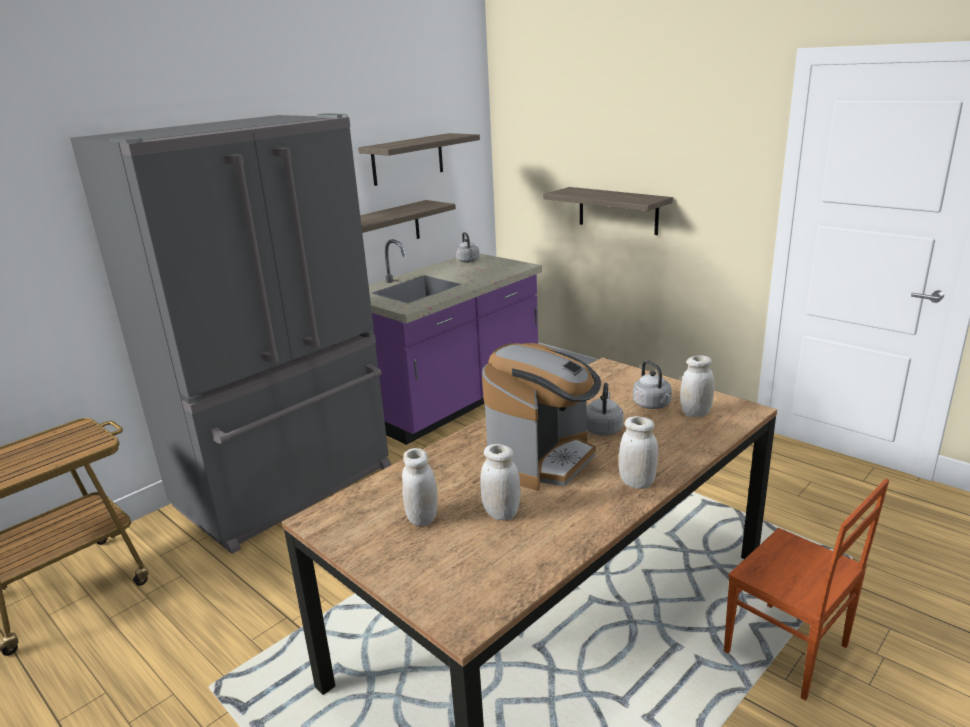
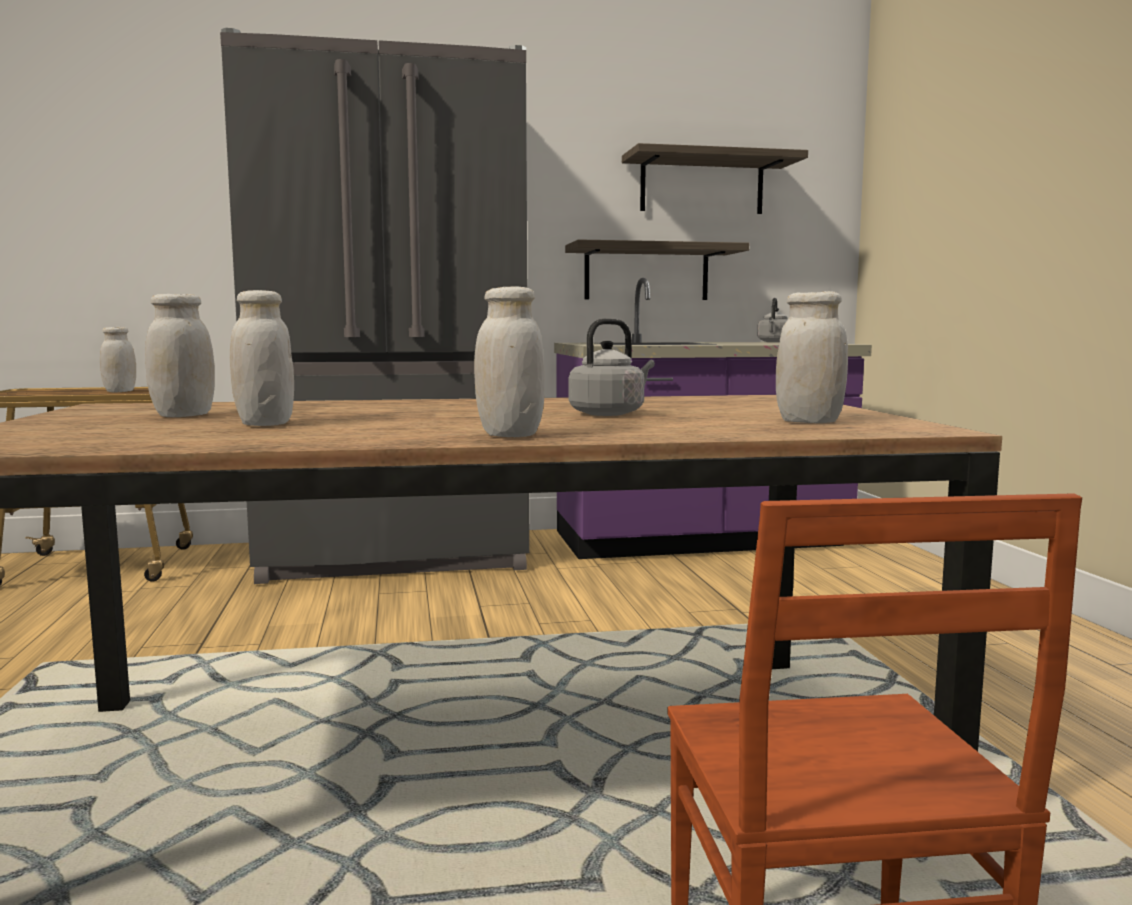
camera: 35 degrees right, 15 degrees down
coffee machine [482,343,601,490] -> none
shelf [543,187,673,235] -> none
grey kettle [633,360,672,409] -> none
none -> white jar [100,327,136,392]

